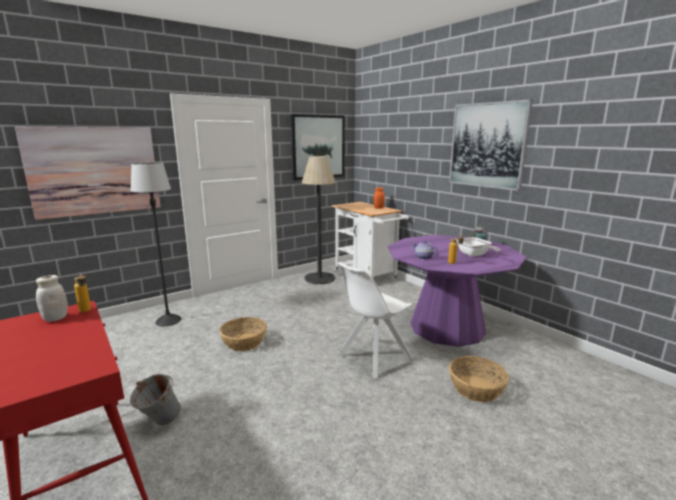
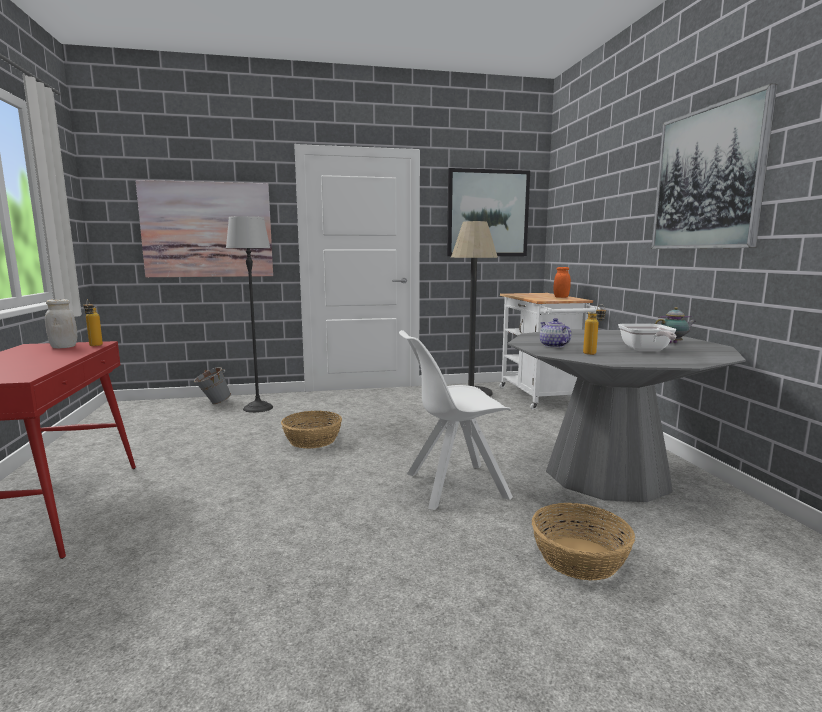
camera: 25 degrees right, 5 degrees down
grey bucket [130,374,181,425] -> grey bucket moved to [194,367,231,404]
purple dining table [388,235,527,347] -> grey dining table [507,329,746,502]

